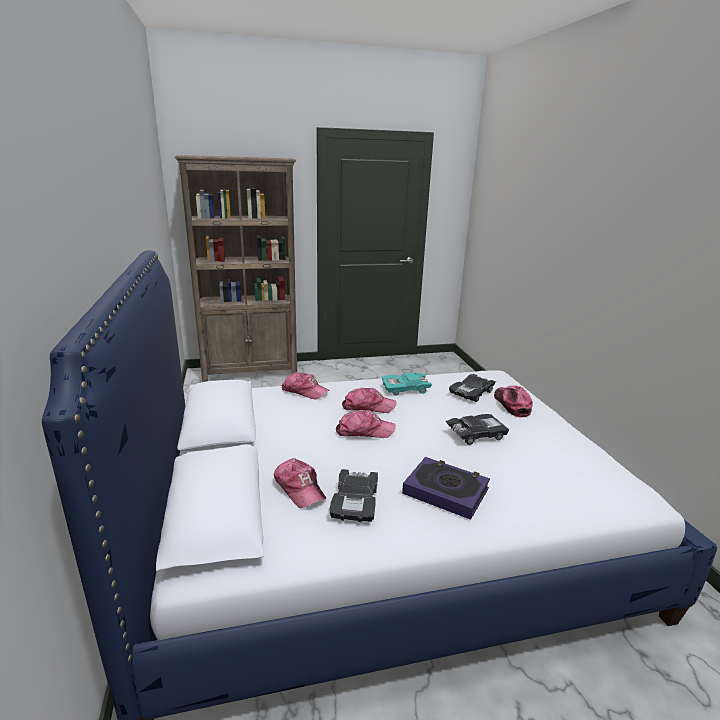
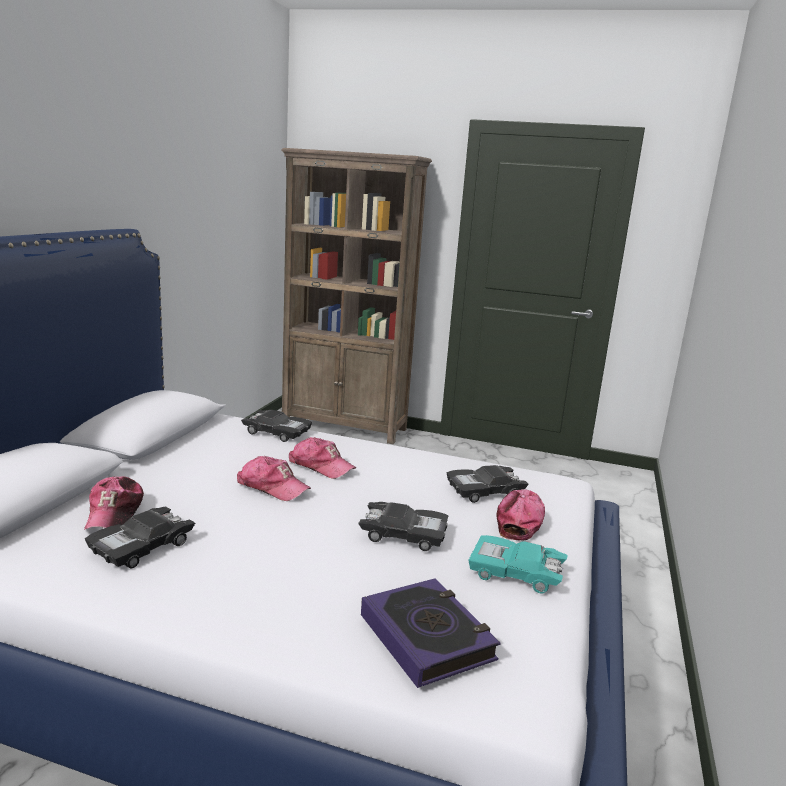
camera: 30 degrees right, 5 degrees down
cap [282,372,330,399] -> black toy car [241,410,312,442]
turquoise toy car [382,373,432,396] -> turquoise toy car moved to [468,535,568,593]
book [402,457,490,520] -> book moved to [361,578,500,688]

